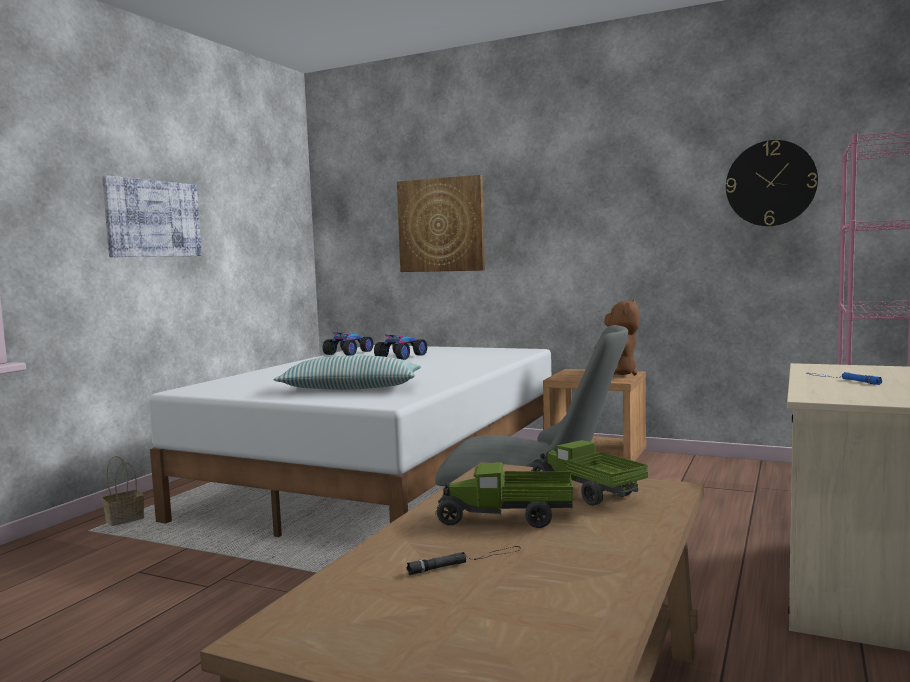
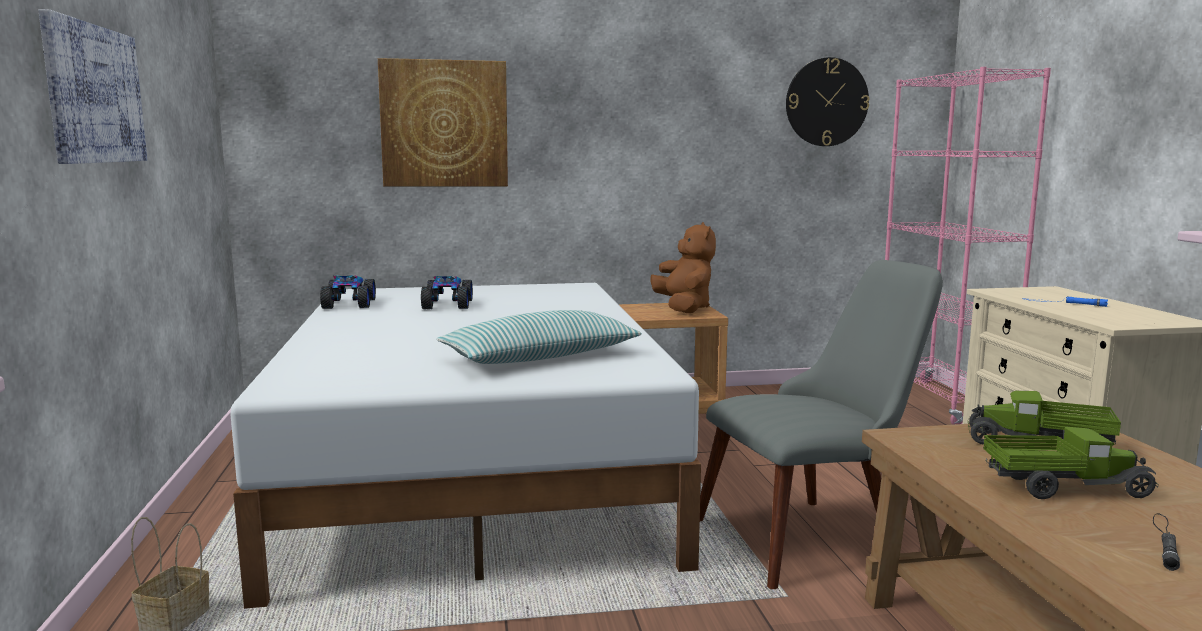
camera: 35 degrees left, 5 degrees up
toy truck [435,462,573,528] -> toy truck turned 150 degrees counterclockwise [983,427,1158,499]

